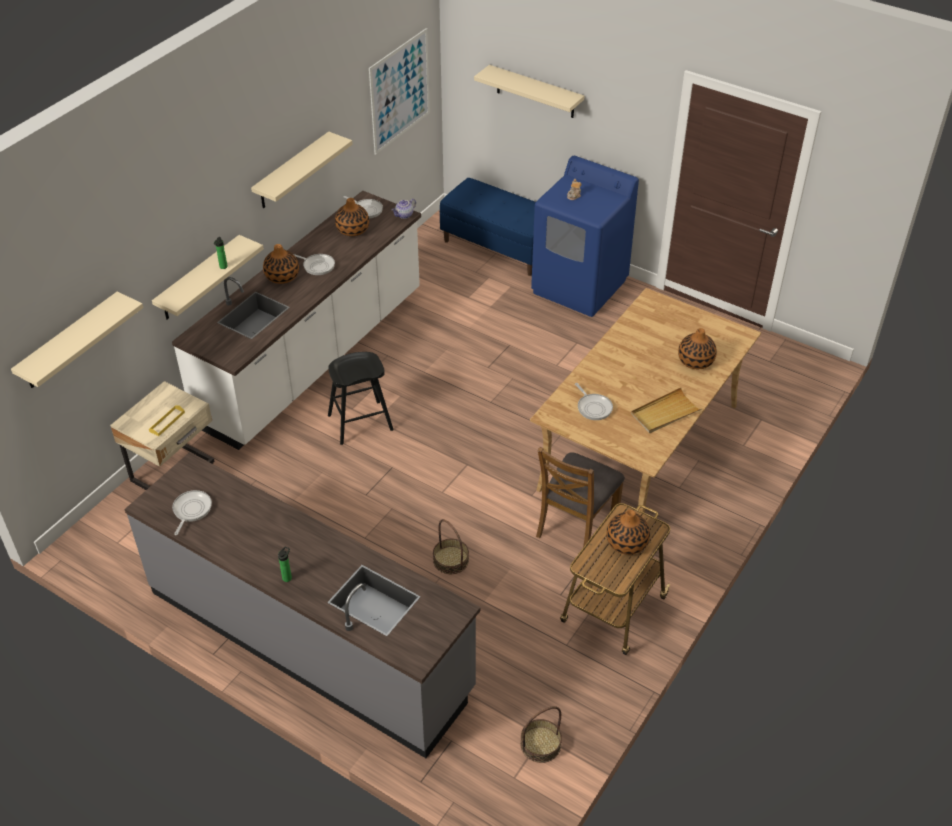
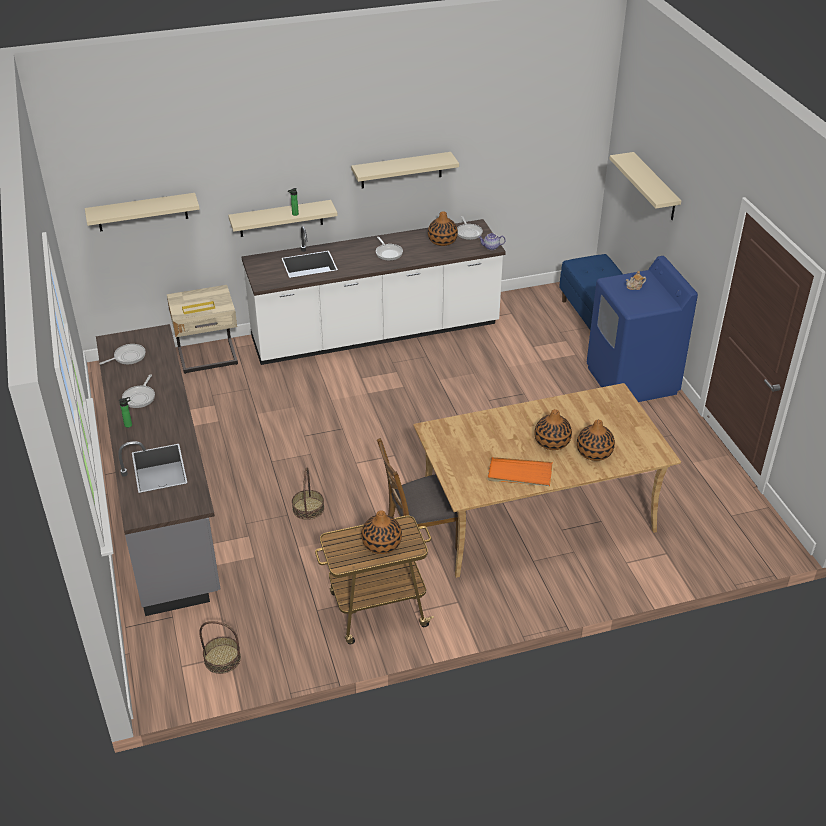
camera: 40 degrees right, 5 degrees down
vase [263,244,299,284] -> vase moved to [535,409,572,450]
black stool [328,352,394,445] -> none
picture [369,28,430,155] -> none
frying pan [575,383,613,420] -> frying pan moved to [122,374,155,408]
beige tray [631,387,703,433] -> orange tray [488,457,553,486]

